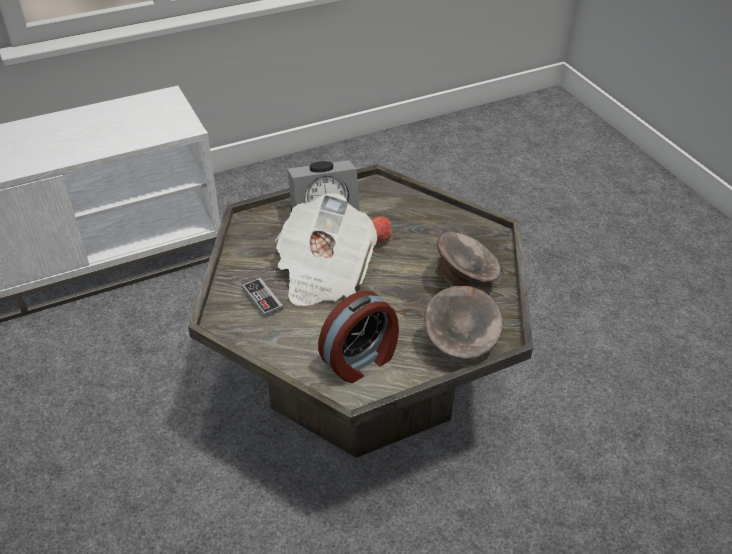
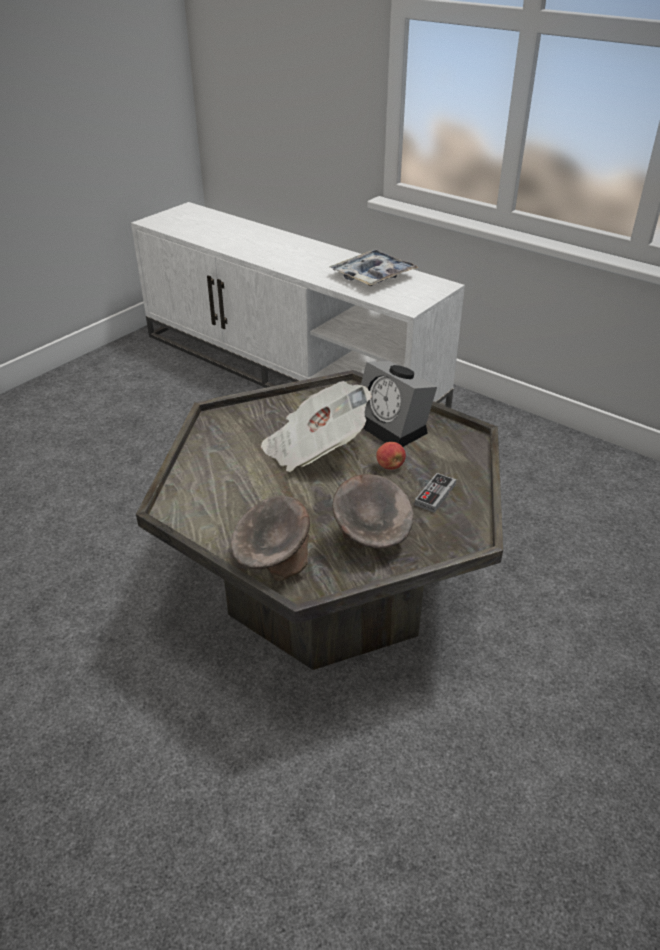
camera: 65 degrees right, 5 degrees down
game controller [242,278,283,318] -> game controller moved to [415,473,456,513]
alarm clock [318,291,399,383] -> none
none -> tray [330,249,419,286]

